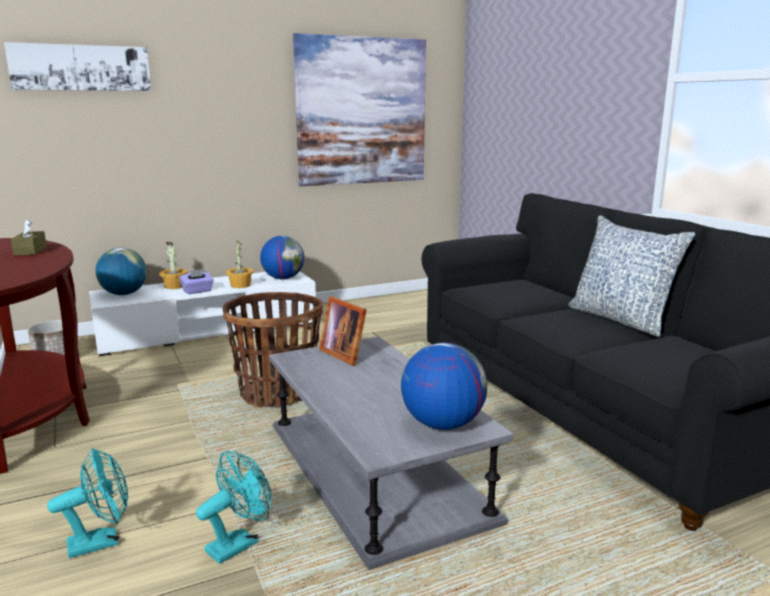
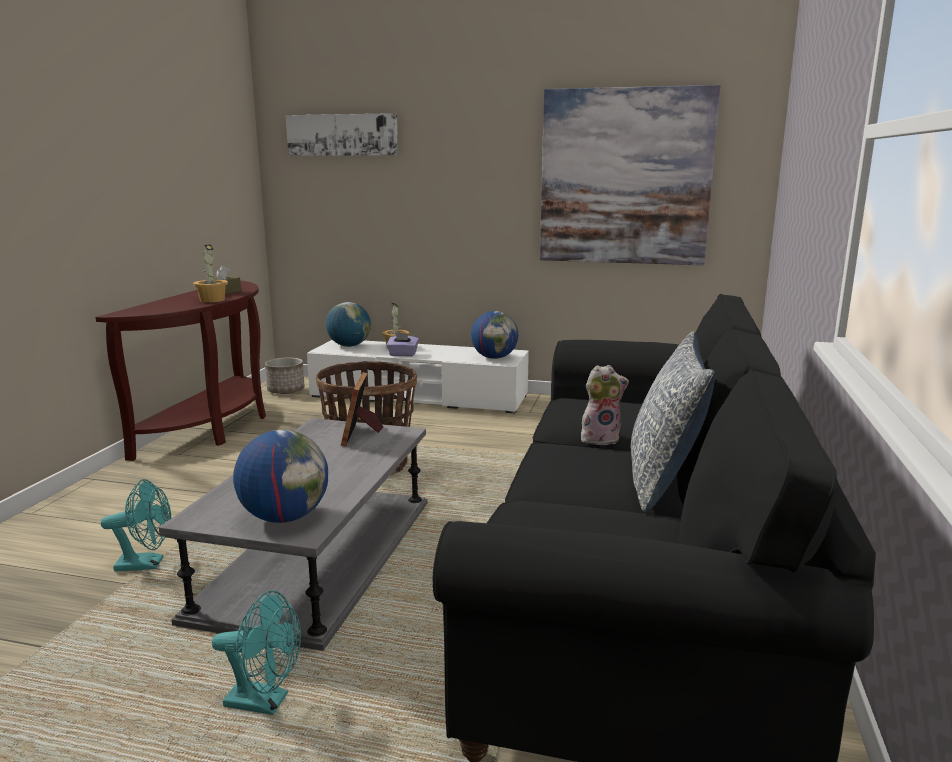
camera: 40 degrees right, 0 degrees up
turquoise fan [47,448,128,558] -> turquoise fan moved to [212,590,301,715]
potted plant [226,241,254,288] -> potted plant moved to [193,244,228,303]
none -> plush toy [581,365,629,445]

